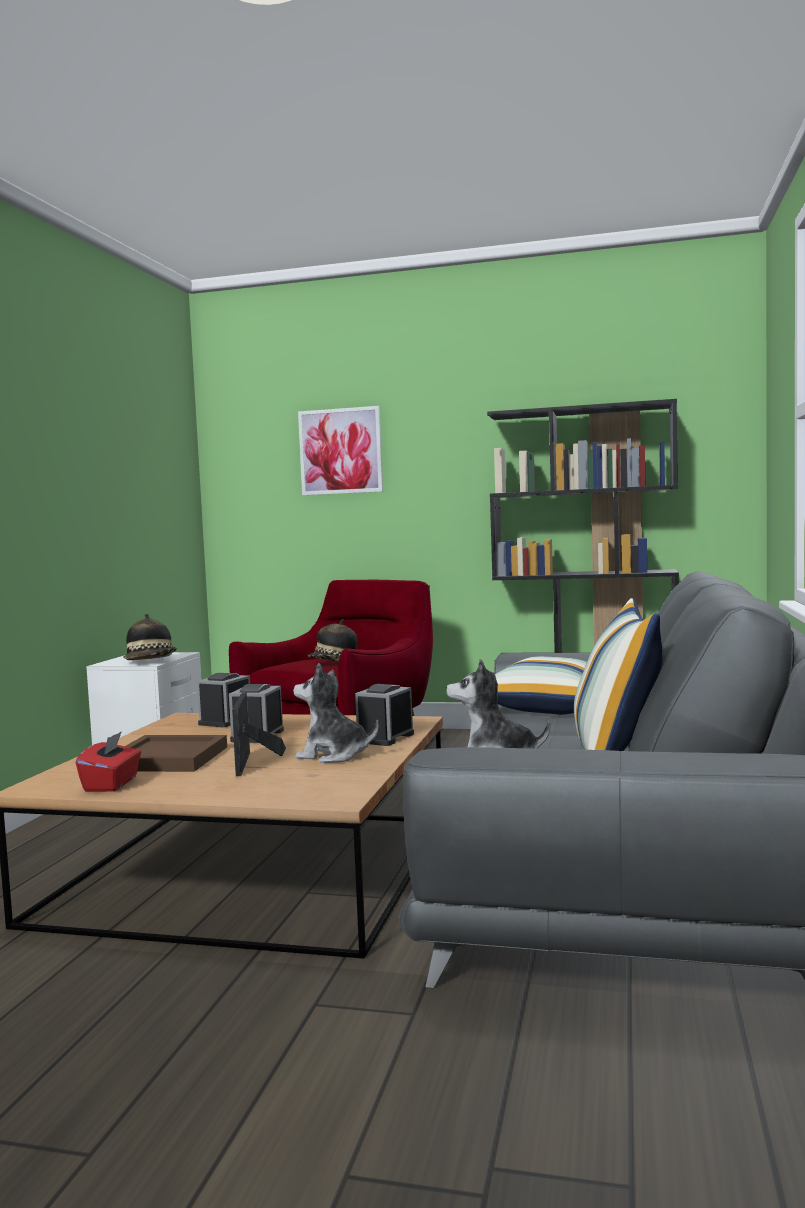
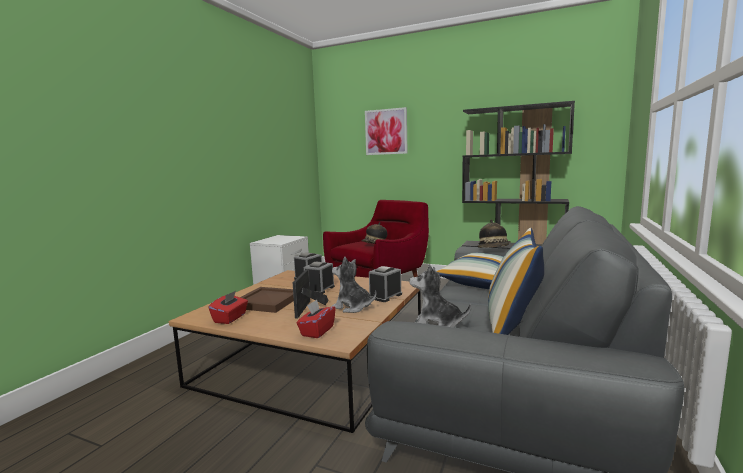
camera: 10 degrees right, 5 degrees up
hat [123,614,177,660] -> hat moved to [477,220,511,248]
none -> red tissue box [296,300,336,338]

